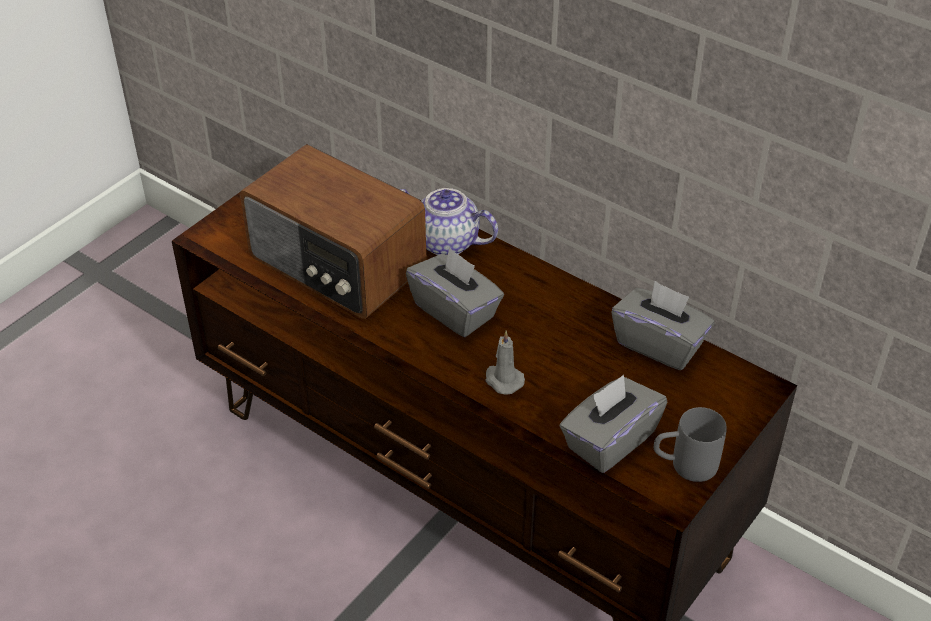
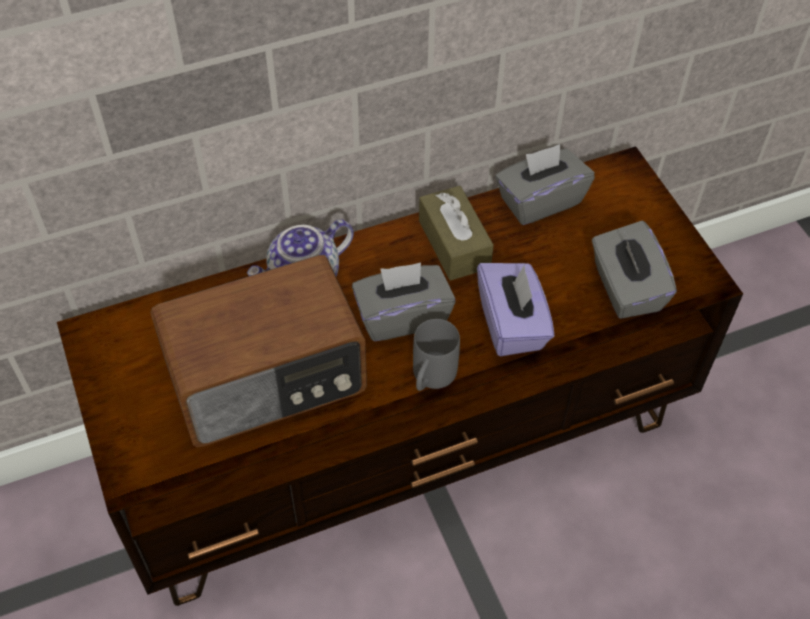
camera: 60 degrees left, 10 degrees up
grey candle [486,331,525,395] -> purple tissue box [477,263,554,356]
grey mug [654,407,727,482] -> grey mug moved to [413,319,460,391]
none -> brown tissue box [419,186,494,280]

